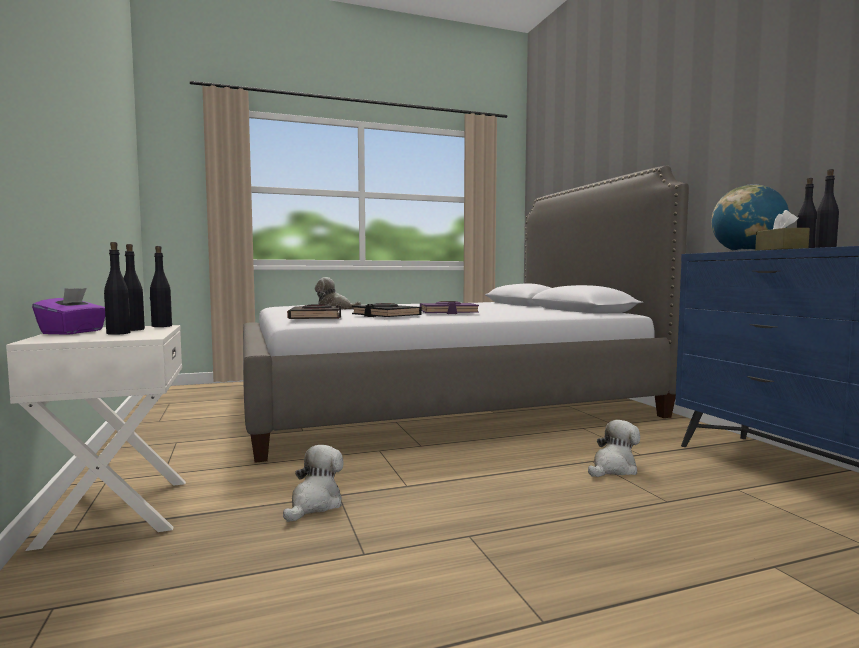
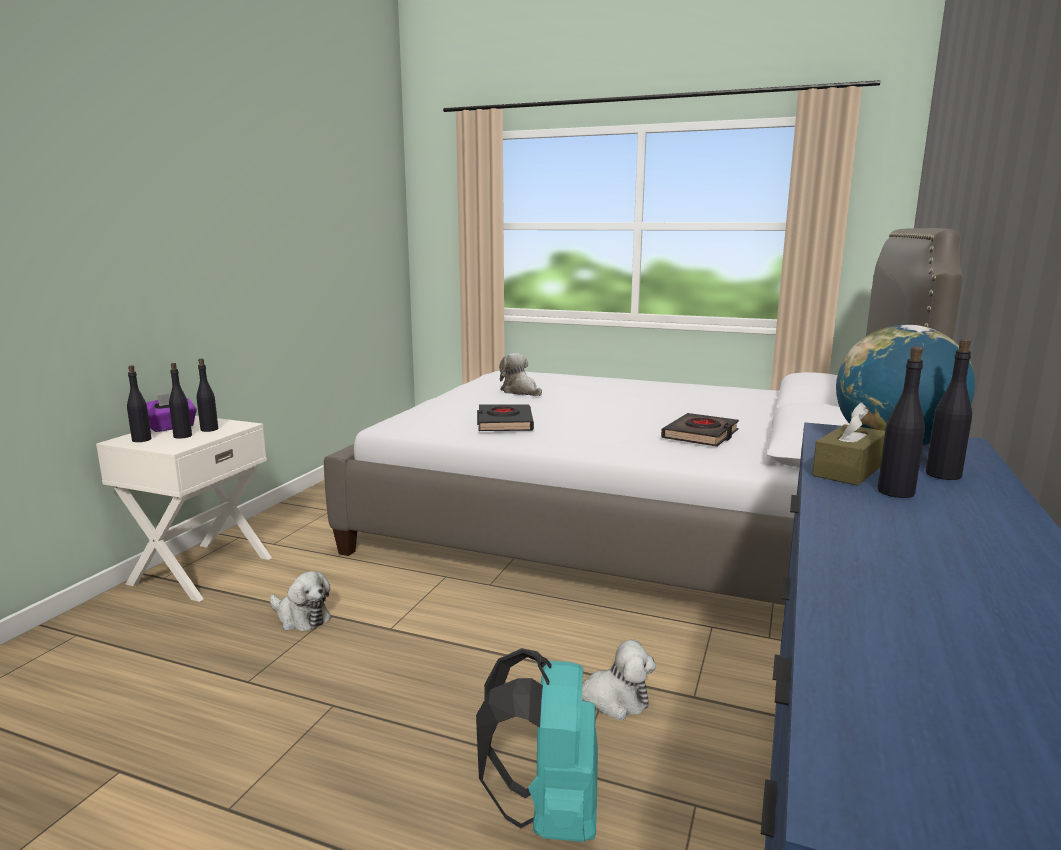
camera: 40 degrees right, 10 degrees up
black bottle [150,246,172,327] -> black bottle moved to [127,365,152,442]
plush toy [283,445,344,522] -> plush toy turned 60 degrees clockwise [270,571,331,631]
black book [287,304,341,319] -> black book moved to [661,413,739,447]
purple book [420,301,479,314] -> none
none -> turquoise backpack [476,648,598,842]

